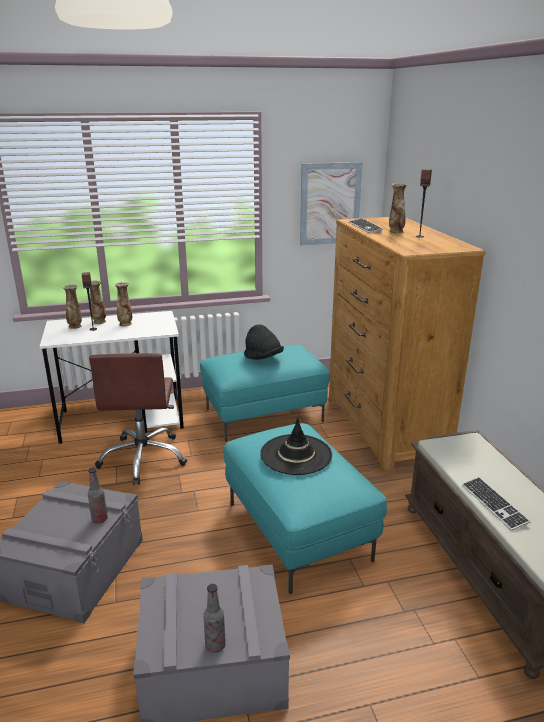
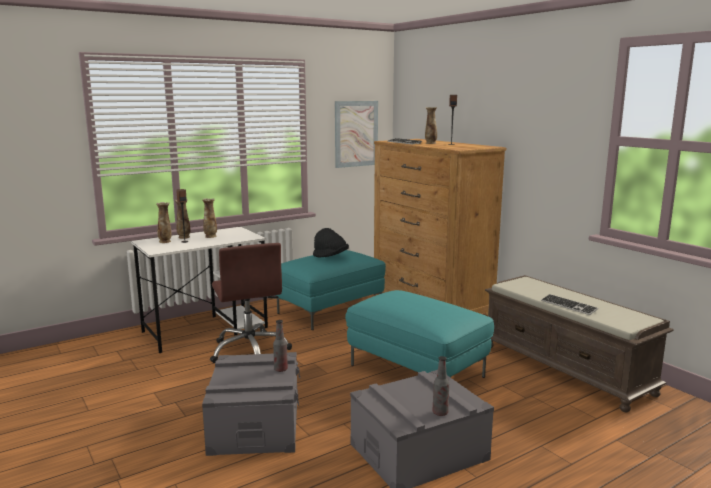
camera: 20 degrees left, 10 degrees down
black hat [260,418,332,475] -> none

